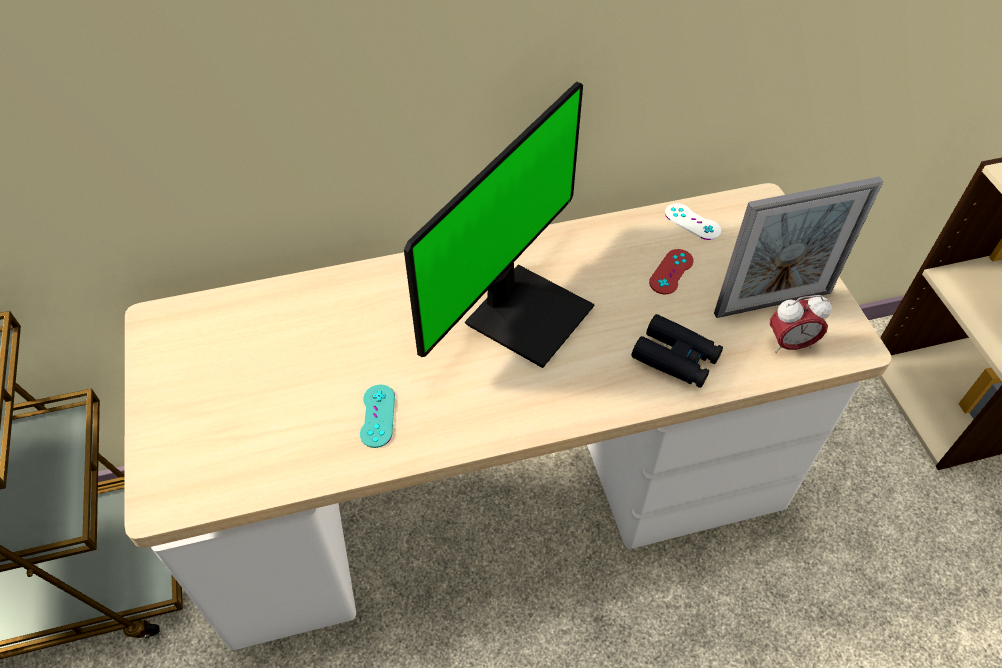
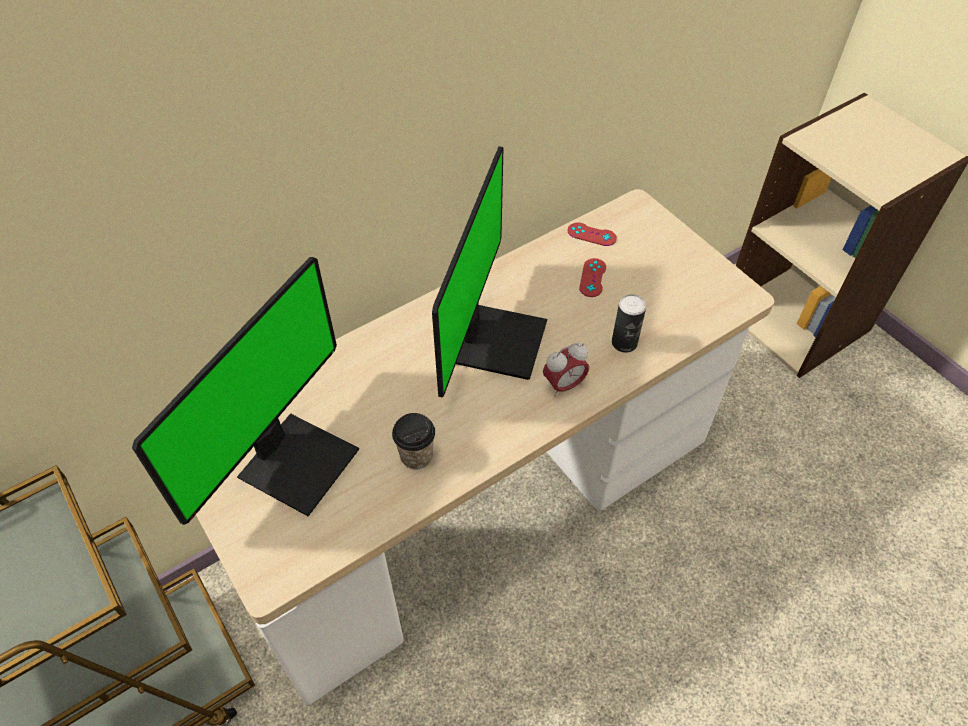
camera: 20 degrees left, 0 degrees up
turquoise game controller [360,385,395,448] -> cup [392,413,435,469]
black binoculars [631,314,723,388] -> can [612,294,646,353]
white game controller [665,203,721,240] -> red game controller [568,222,617,246]
picture frame [714,177,884,318] -> none
alarm clock [770,295,832,353] -> alarm clock moved to [543,343,589,397]
none -> monitor [132,257,359,525]

